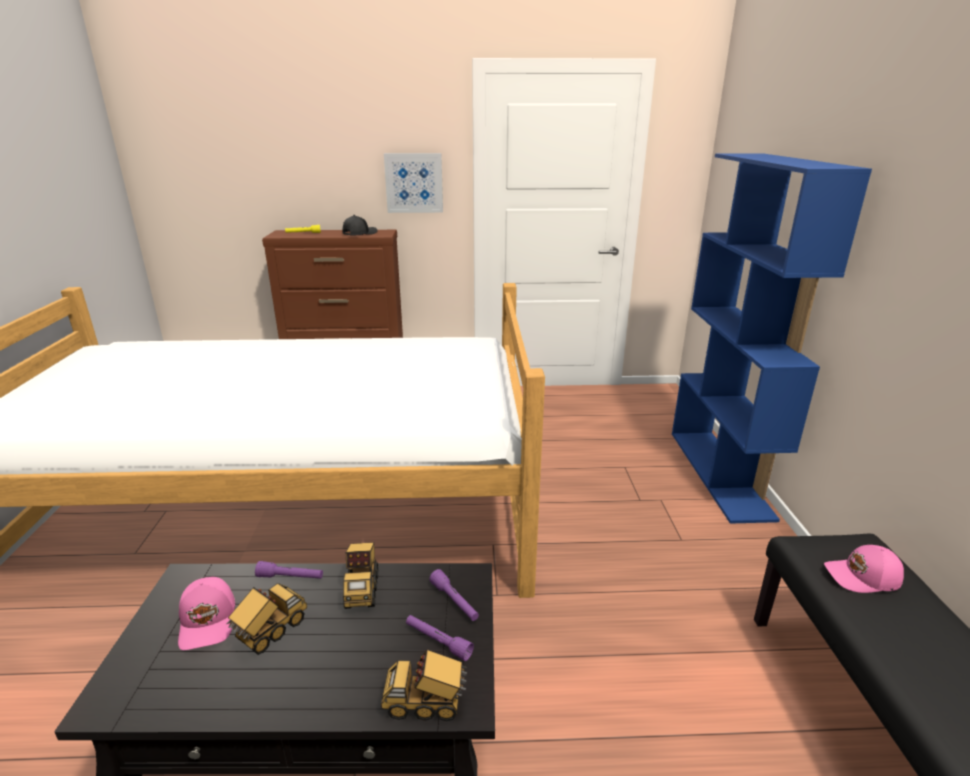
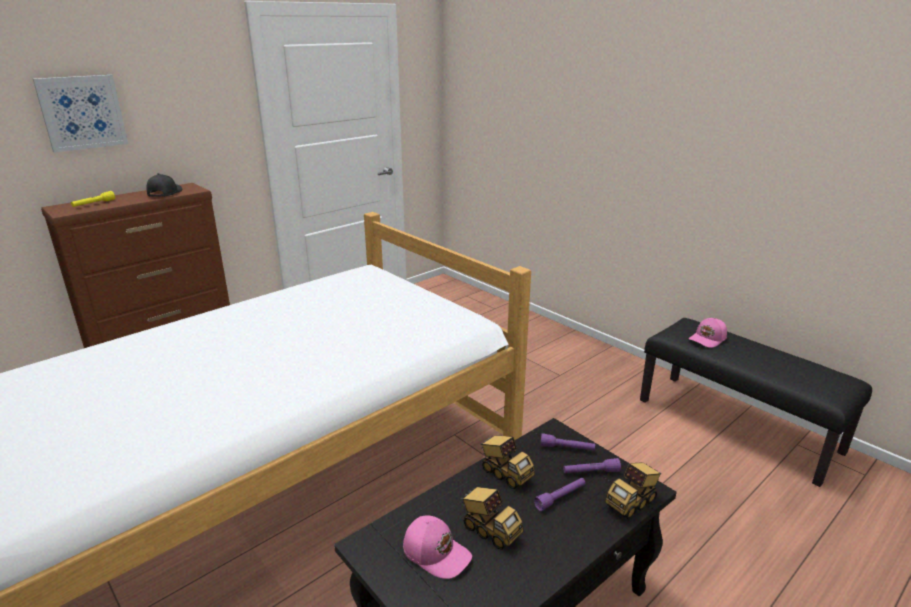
camera: 40 degrees left, 0 degrees up
toy truck [227,583,307,655] -> toy truck turned 135 degrees clockwise [461,487,524,550]
purple flashlight [255,561,323,579] -> purple flashlight moved to [534,478,585,511]
picture [384,153,443,213] -> picture moved to [33,75,128,153]
blue bookcase [672,153,872,524] -> none

